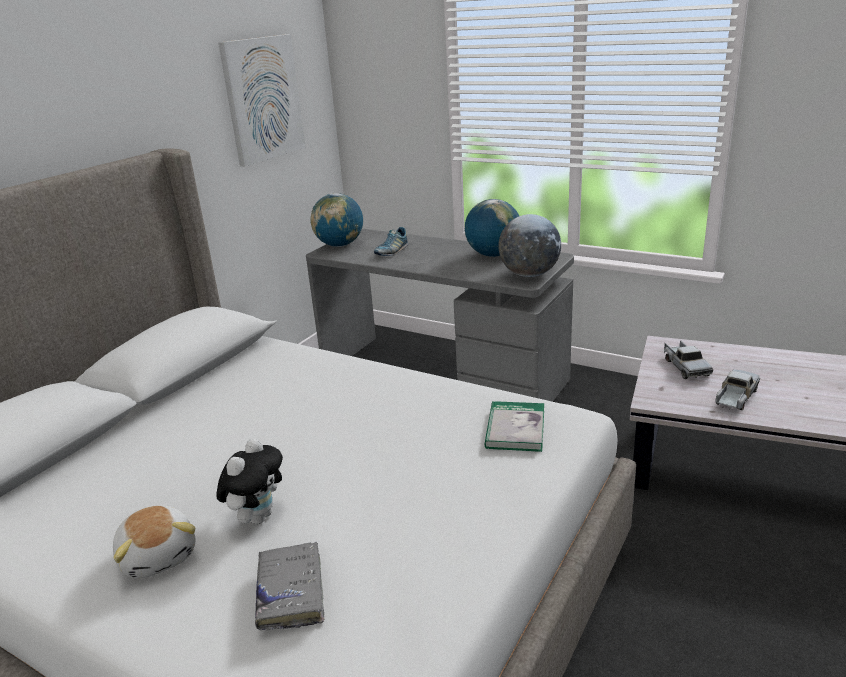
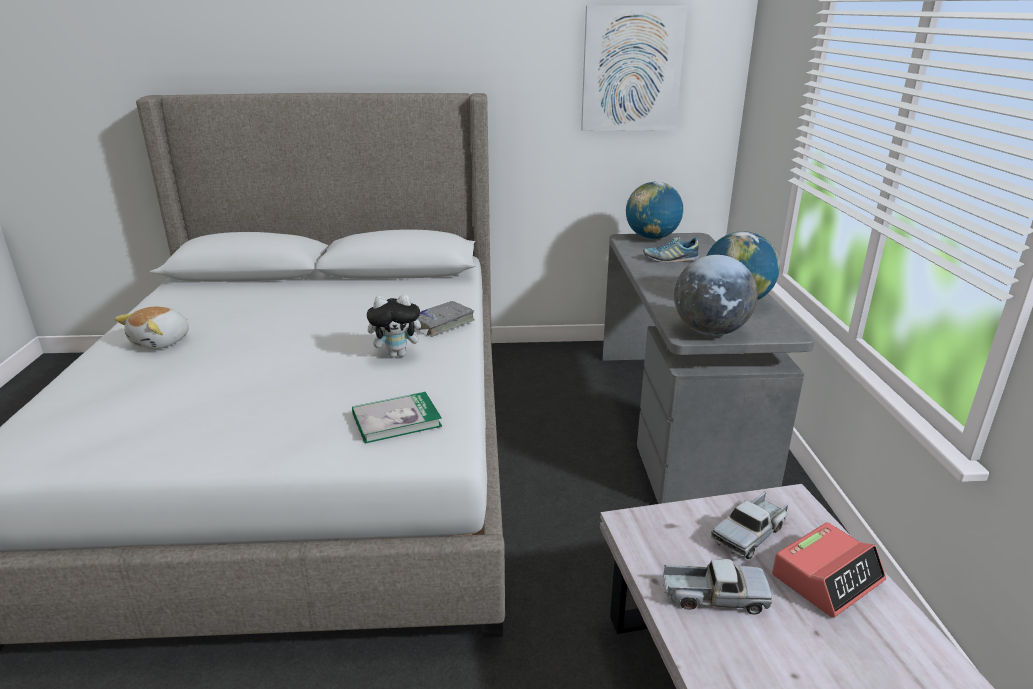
camera: 55 degrees right, 0 degrees up
plush toy [216,438,283,524] -> plush toy moved to [367,294,428,358]
grey book [255,542,324,630] -> grey book moved to [418,301,475,337]
none -> alarm clock [772,522,886,618]

